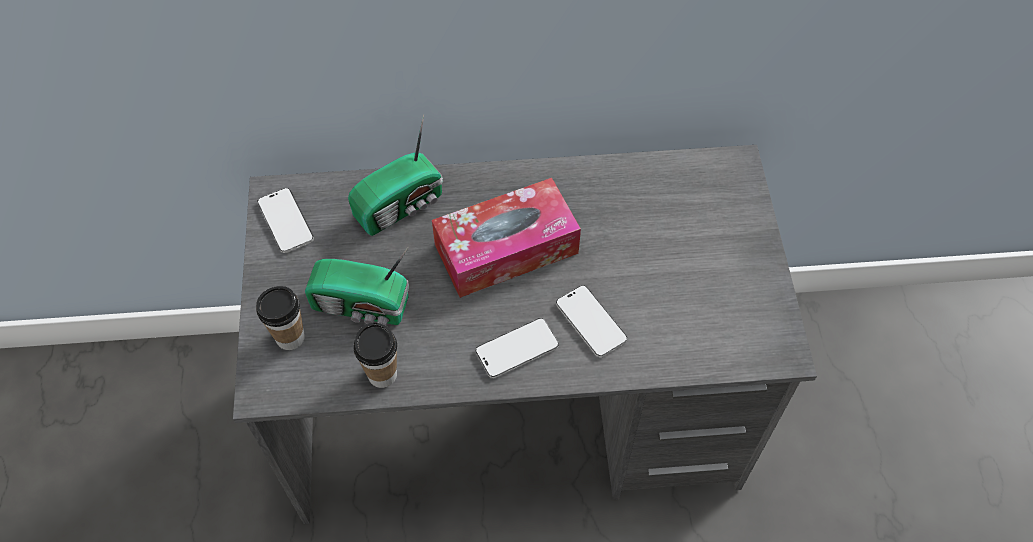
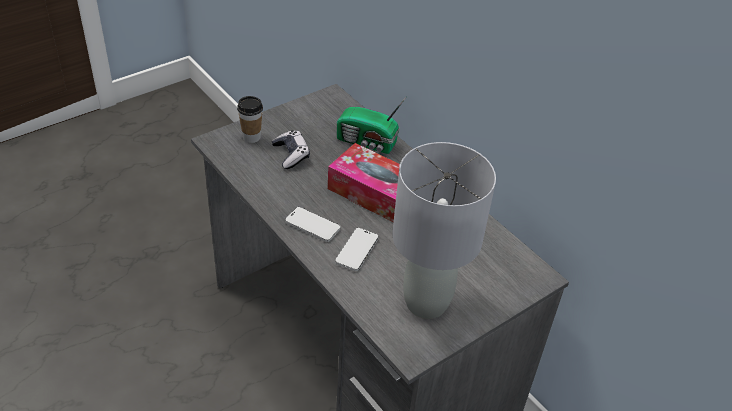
camera: 55 degrees right, 15 degrees down
phone [258,188,314,253] -> none
radio [305,246,409,325] -> game controller [272,130,310,169]
cup [354,322,397,388] -> none
none -> grey table lamp [392,142,496,319]

